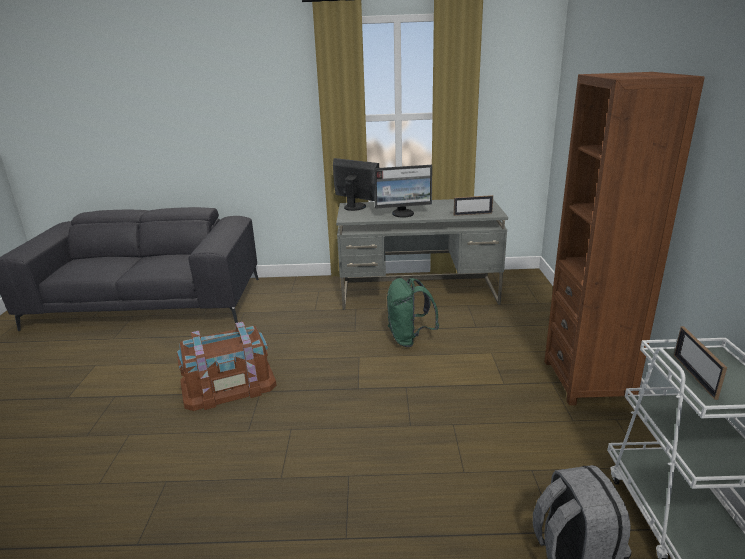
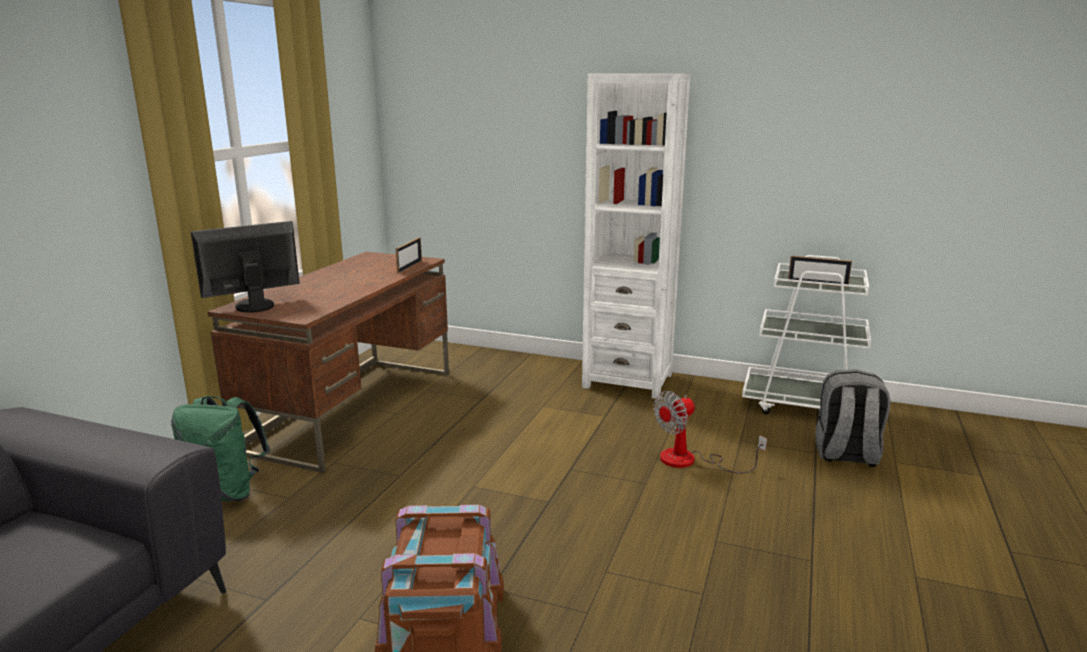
camera: 70 degrees left, 5 degrees down
grey desk [336,199,508,310] -> brown desk [208,252,449,473]
monitor [374,165,432,218] -> none
green backpack [387,278,439,347] -> green backpack moved to [171,396,270,501]
brown bookcase [544,72,705,405] -> white bookcase [582,74,691,399]
none -> fan [653,391,767,473]

